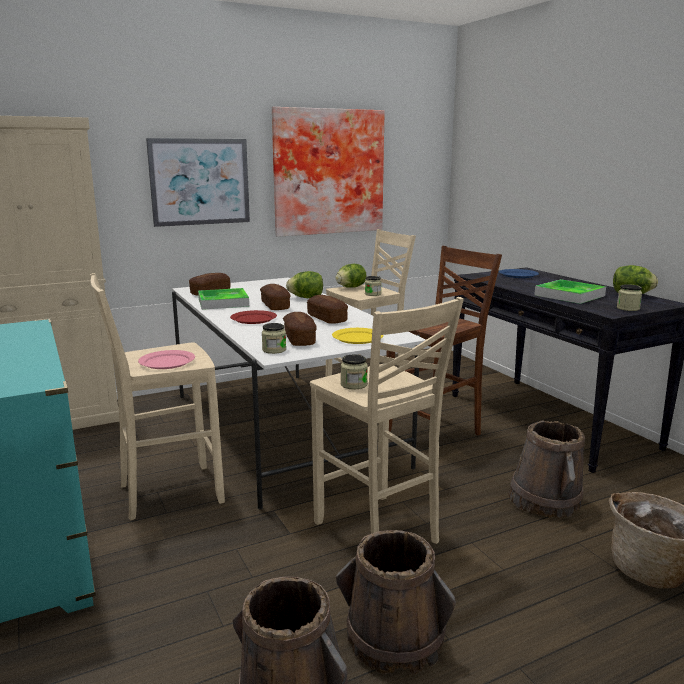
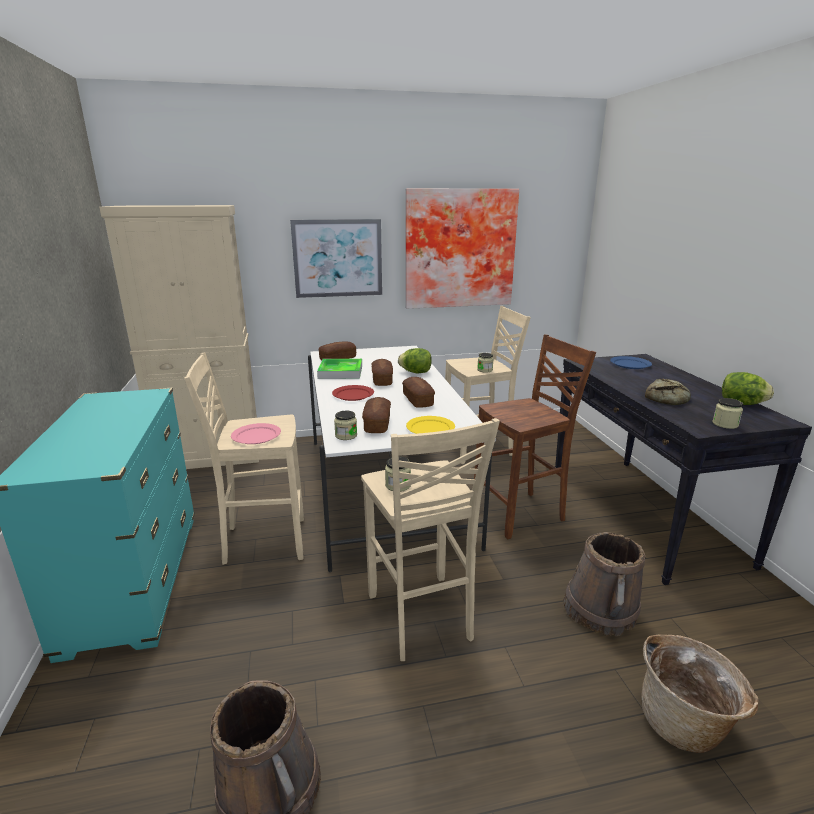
camera: 15 degrees right, 5 degrees up
lettuce [335,264,366,288] -> none
brown bucket [336,530,456,675] -> none
tray [534,279,606,304] -> bread [645,379,691,405]

